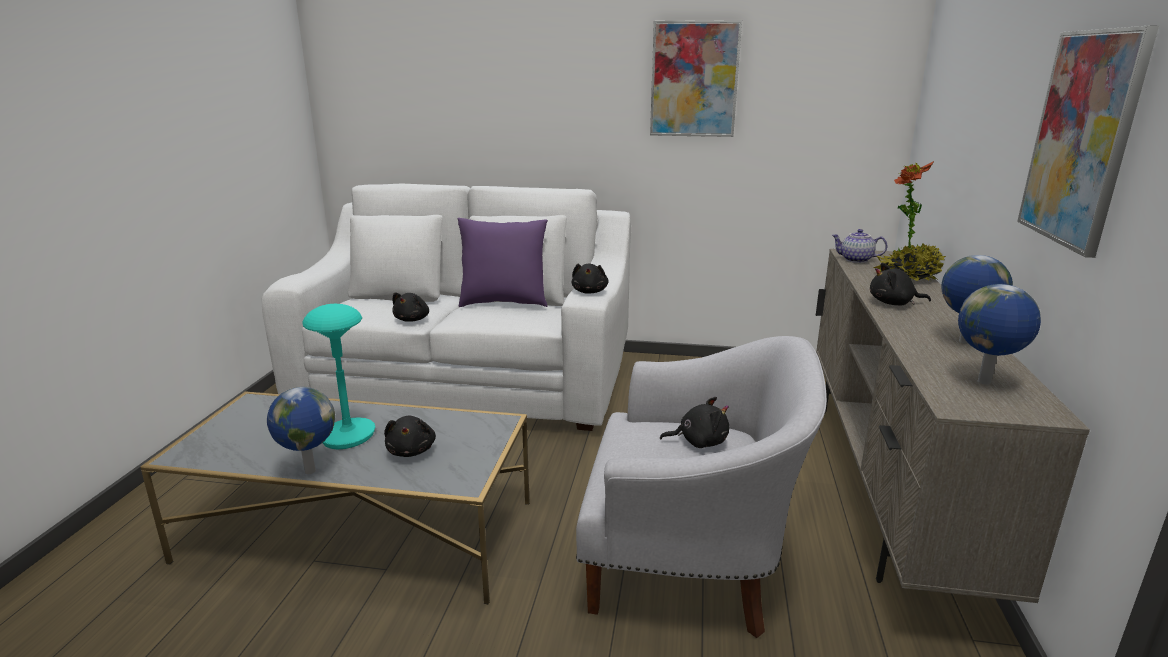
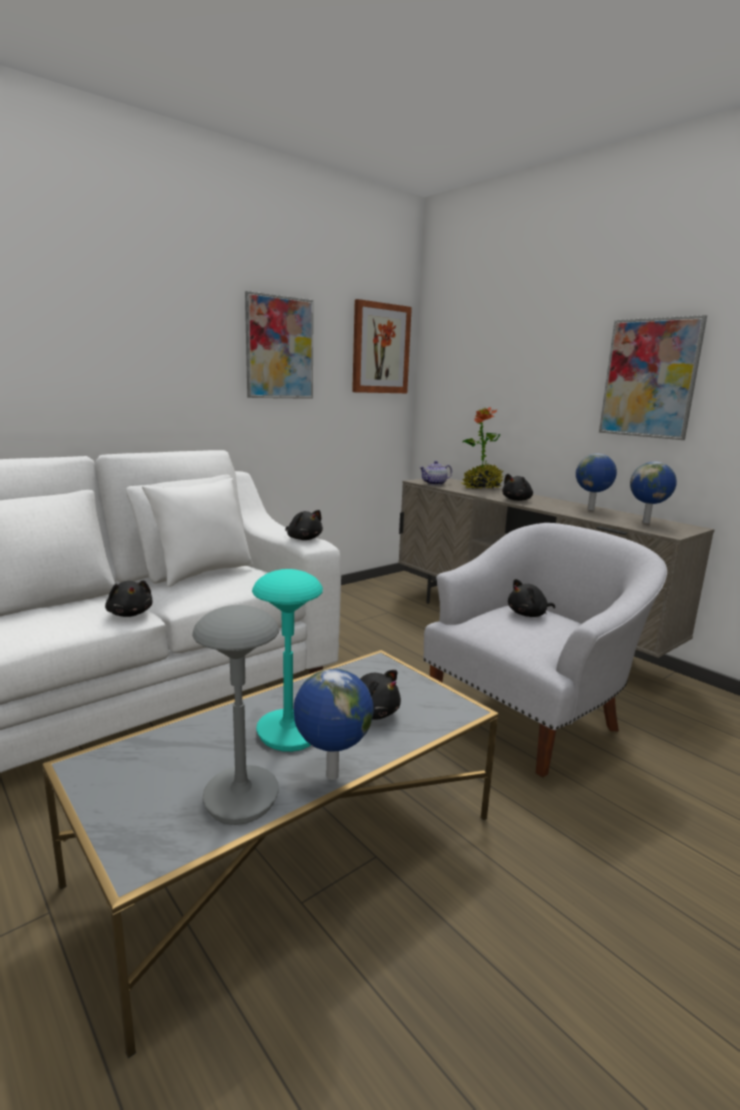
camera: 50 degrees left, 5 degrees down
purple pillow [458,218,548,307] -> white pillow [142,478,254,587]
black plush toy [660,397,729,448] -> black plush toy turned 150 degrees counterclockwise [508,579,555,617]
none -> grey table lamp [192,605,279,825]
none -> picture [352,299,412,393]

